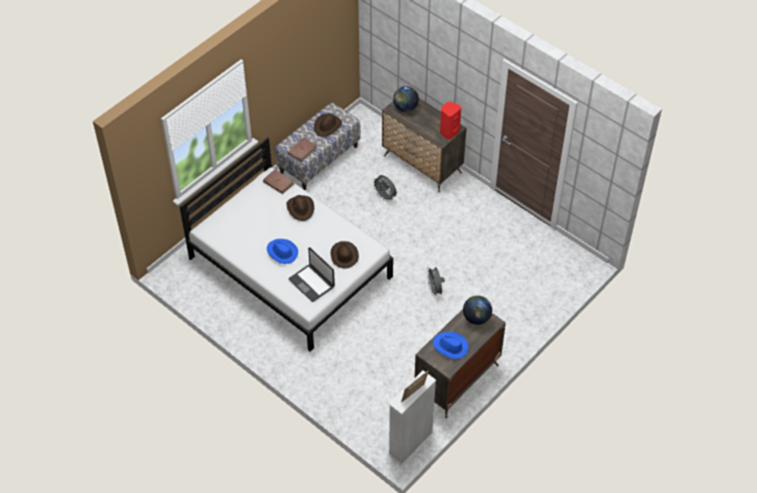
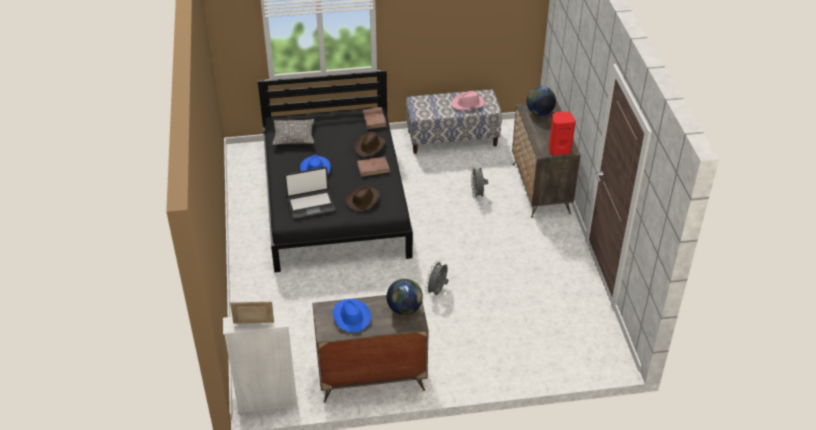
camera: 40 degrees right, 10 degrees down
white bed [179,137,393,352] -> black bed [258,70,413,272]
brown book [288,137,317,162] -> brown book moved to [357,157,390,177]
laptop [289,247,335,302] -> laptop turned 105 degrees counterclockwise [285,167,335,219]
brown hat [314,113,342,137] -> pink hat [451,91,485,110]
none -> pillow [272,119,314,145]

